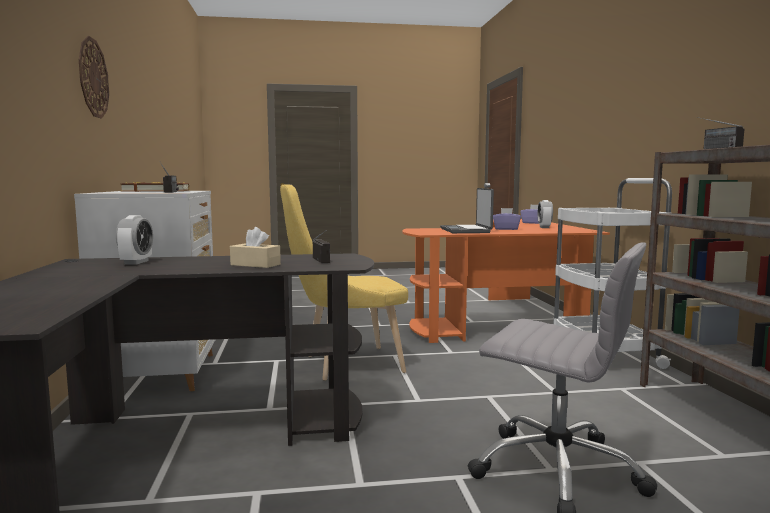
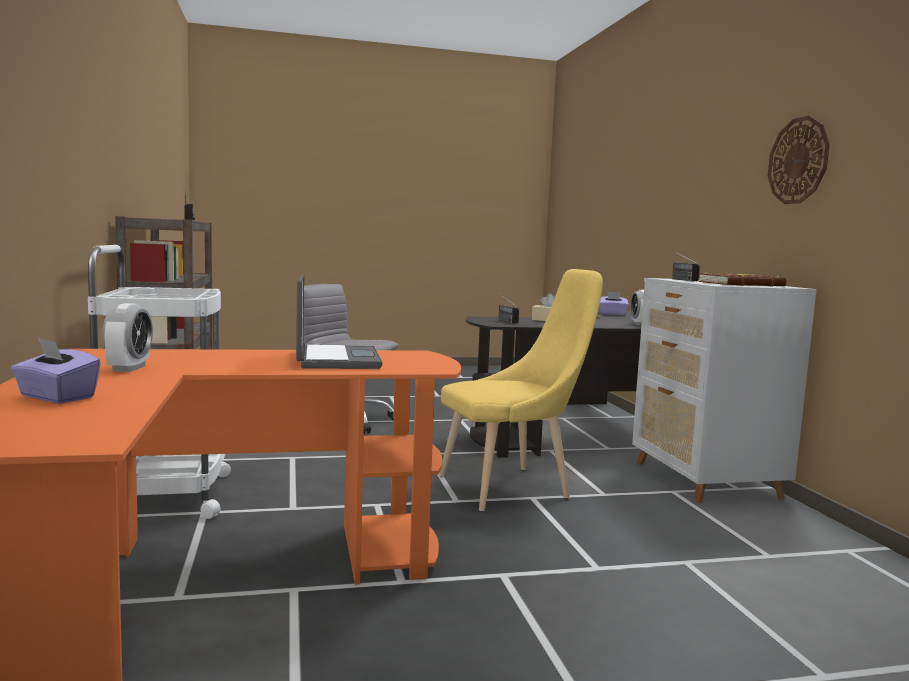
camera: 175 degrees right, 0 degrees up
purple tissue box [493,208,521,230] -> purple tissue box moved to [599,292,629,315]

